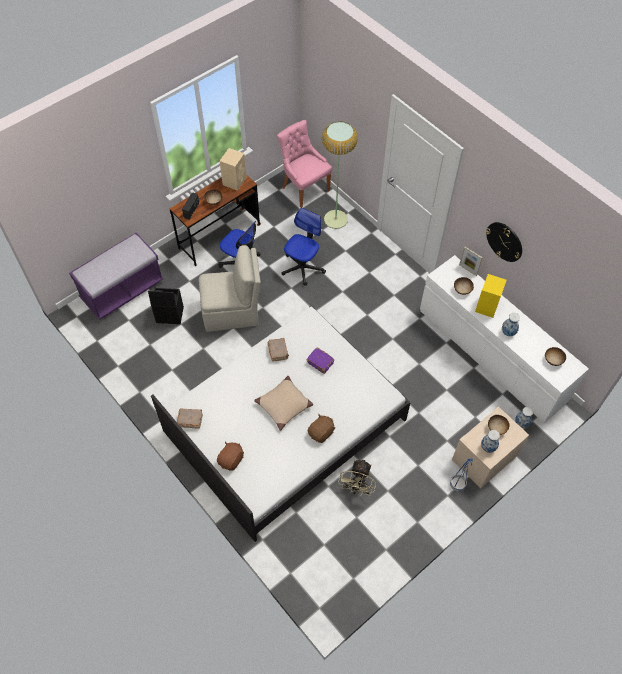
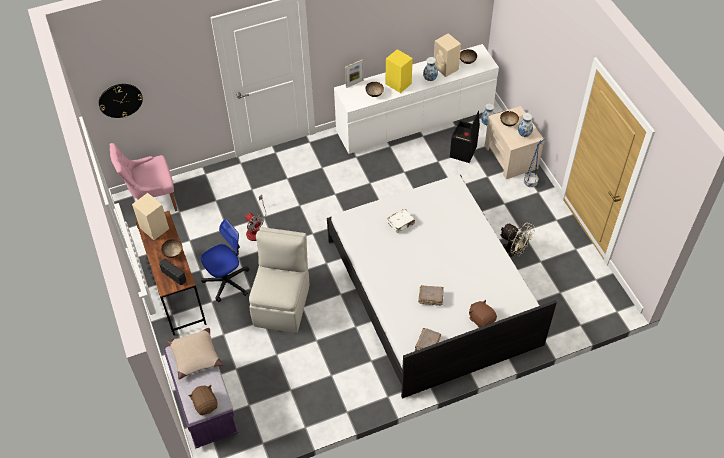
camera: 70 degrees left, 5 degrees down
black storage box [148,288,184,324] -> black storage box moved to [450,111,480,163]
beige pillow [254,376,313,431] -> beige pillow moved to [167,328,223,380]
brown book [267,338,289,362] -> brown book moved to [418,285,444,306]
office chair [282,208,326,286] -> fan [245,195,266,241]
purple book [306,348,334,374] -> white book [387,209,415,233]
brown plush toy [308,414,335,443] -> brown plush toy moved to [188,385,218,415]
floor lamp [322,121,358,229] -> none
wall clock [486,222,522,262] -> wall clock moved to [99,84,143,118]
none -> beige speaker [434,33,461,77]

